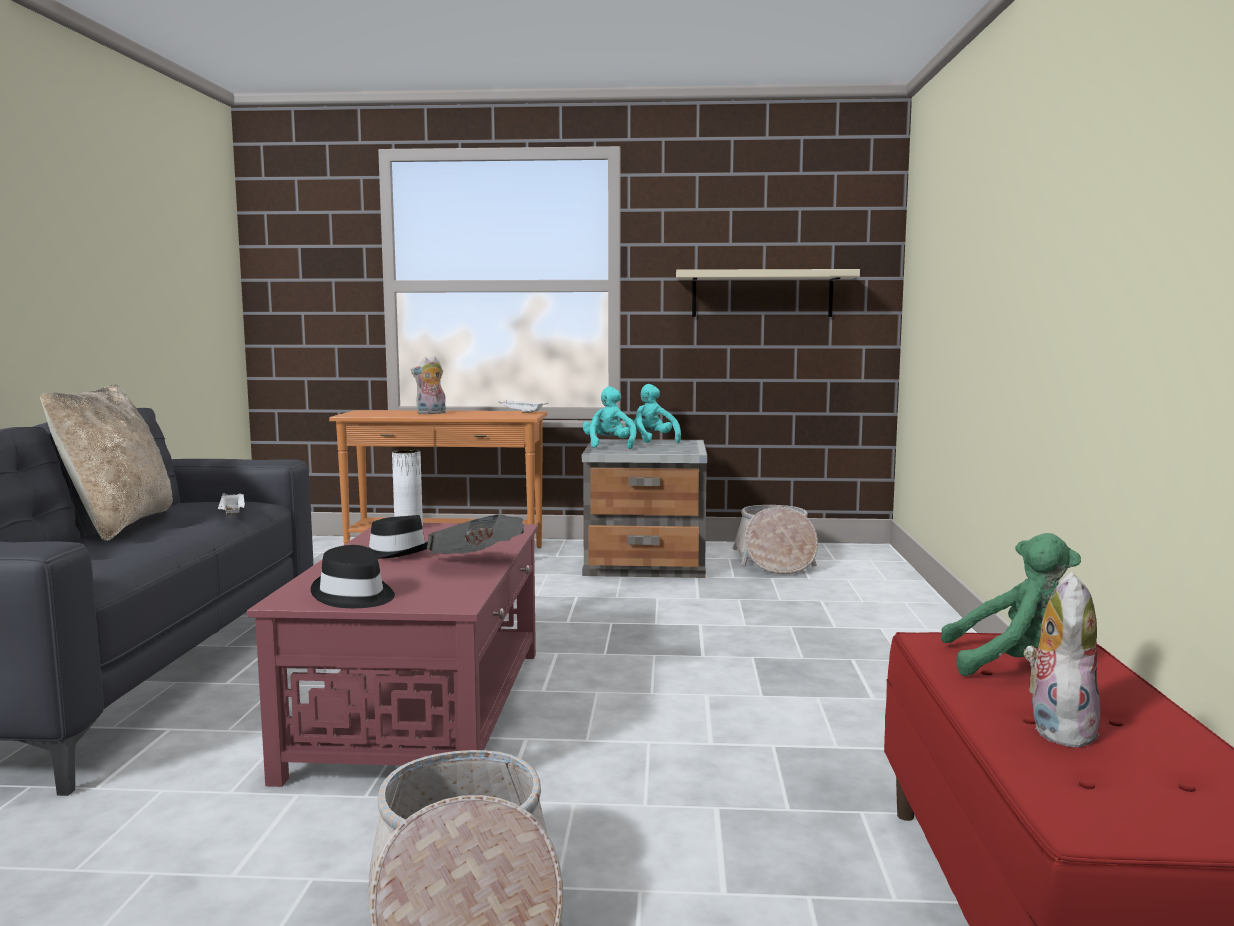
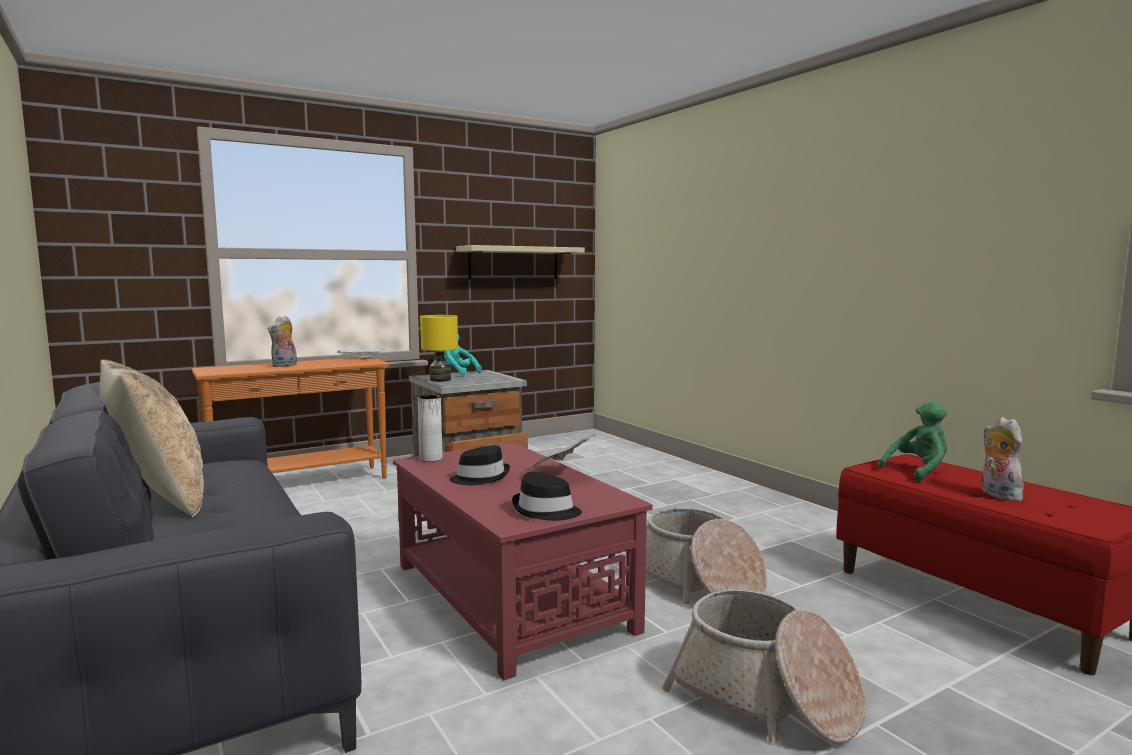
camera: 35 degrees left, 0 degrees up
white tray [218,493,245,515] -> none
turquoise plush toy [582,386,636,449] -> yellow table lamp [420,315,458,382]
basket [733,505,818,574] -> basket moved to [646,508,767,604]

